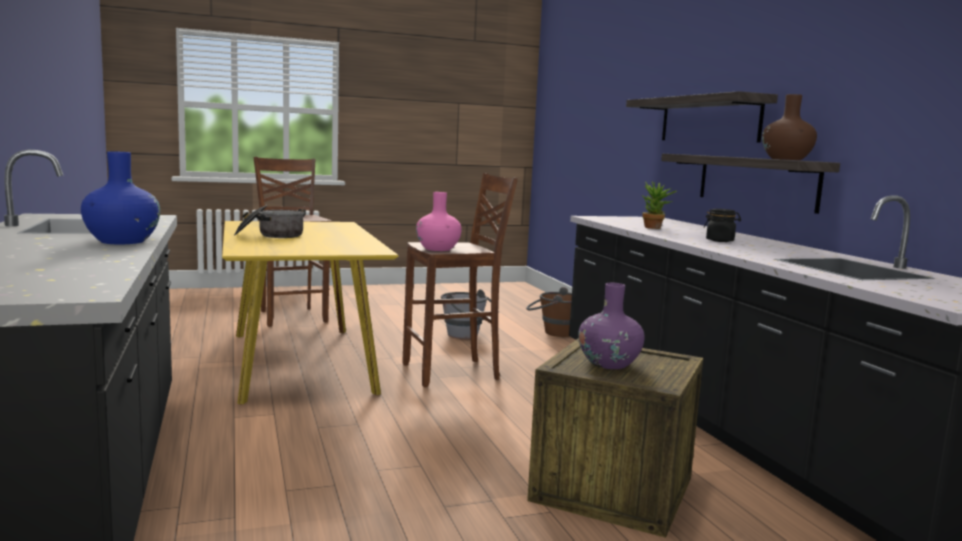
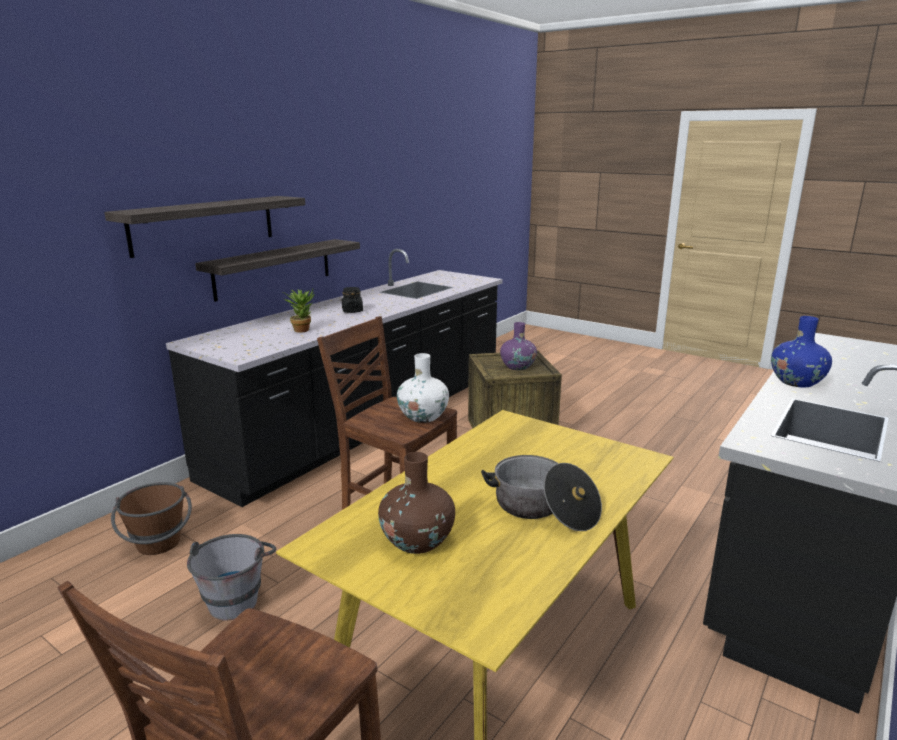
camera: 125 degrees left, 10 degrees up
pink vase [416,192,462,251] -> white vase [397,353,449,423]
brown vase [762,94,817,160] -> brown vase moved to [378,452,455,554]

